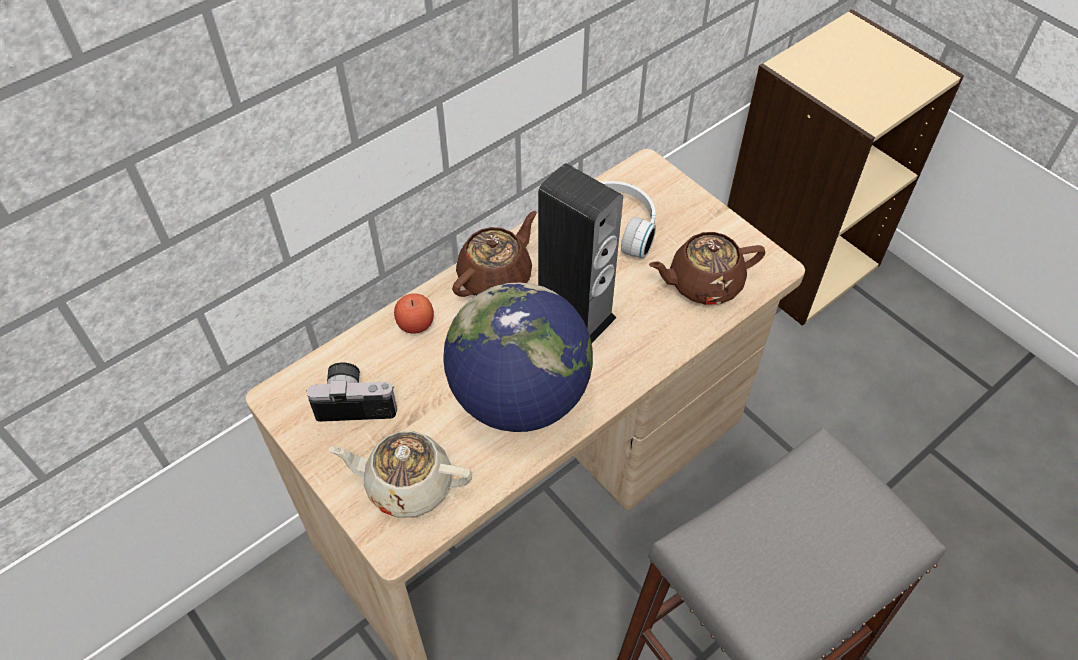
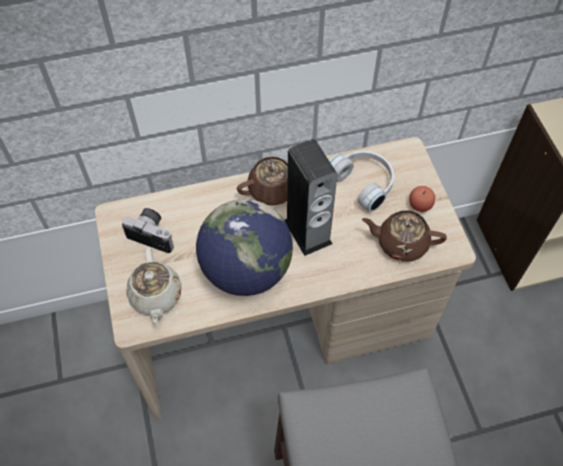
camera: 25 degrees right, 5 degrees up
beige teapot [329,431,472,518] -> beige teapot turned 135 degrees counterclockwise [126,247,182,323]
apple [394,293,434,334] -> apple moved to [409,186,435,212]

